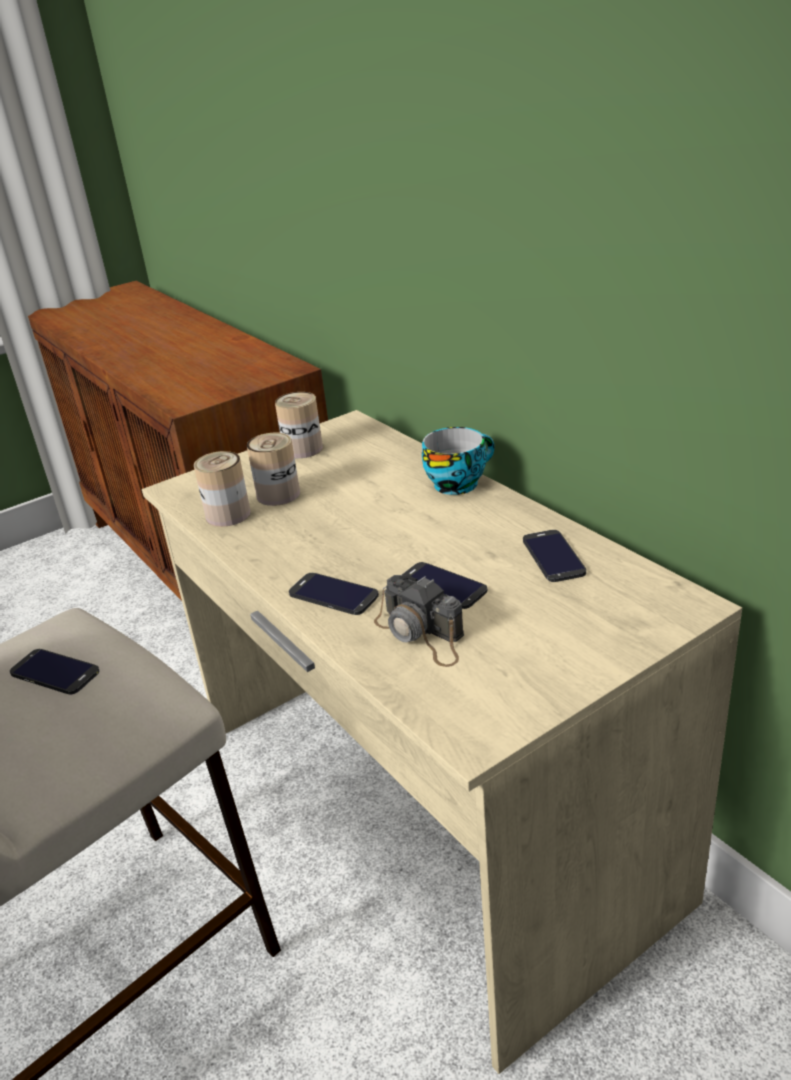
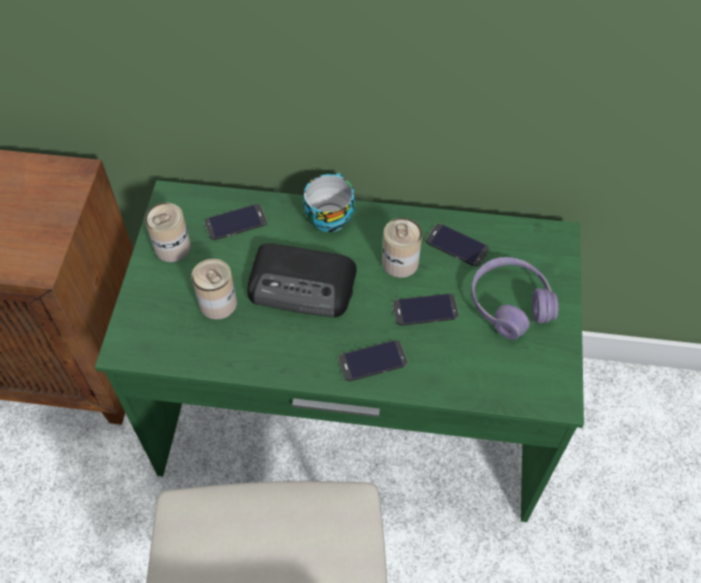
camera: 50 degrees left, 25 degrees up
phone [10,649,99,694] -> phone moved to [205,204,267,240]
beige desk [142,410,742,1074] -> green desk [95,180,584,522]
can [194,451,251,527] -> can moved to [382,218,422,278]
camera [374,575,464,667] -> none
none -> radio [248,243,357,318]
none -> purple headphones [471,257,559,340]

